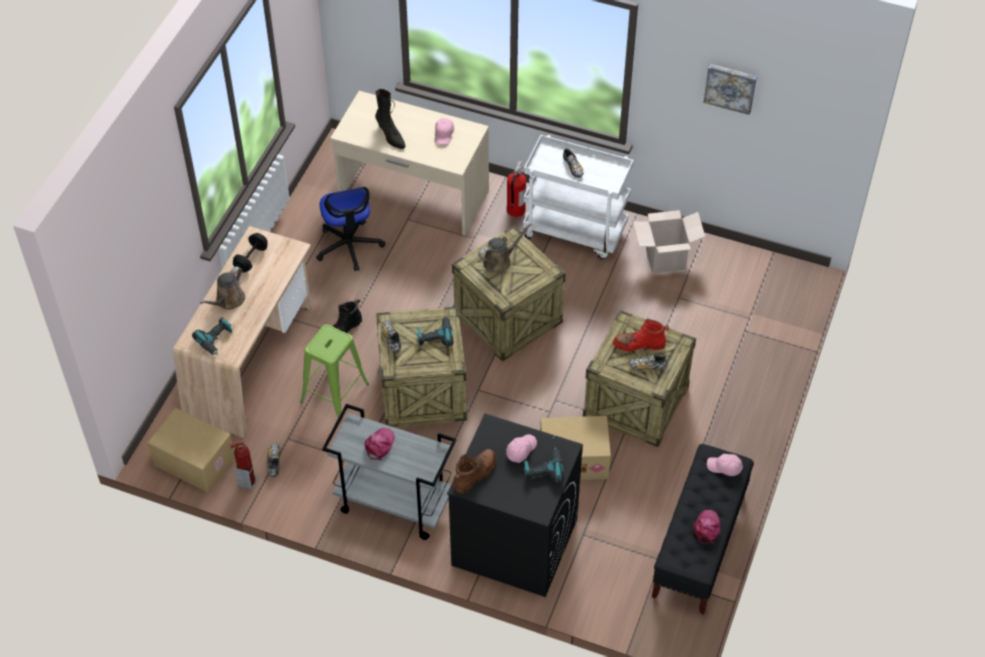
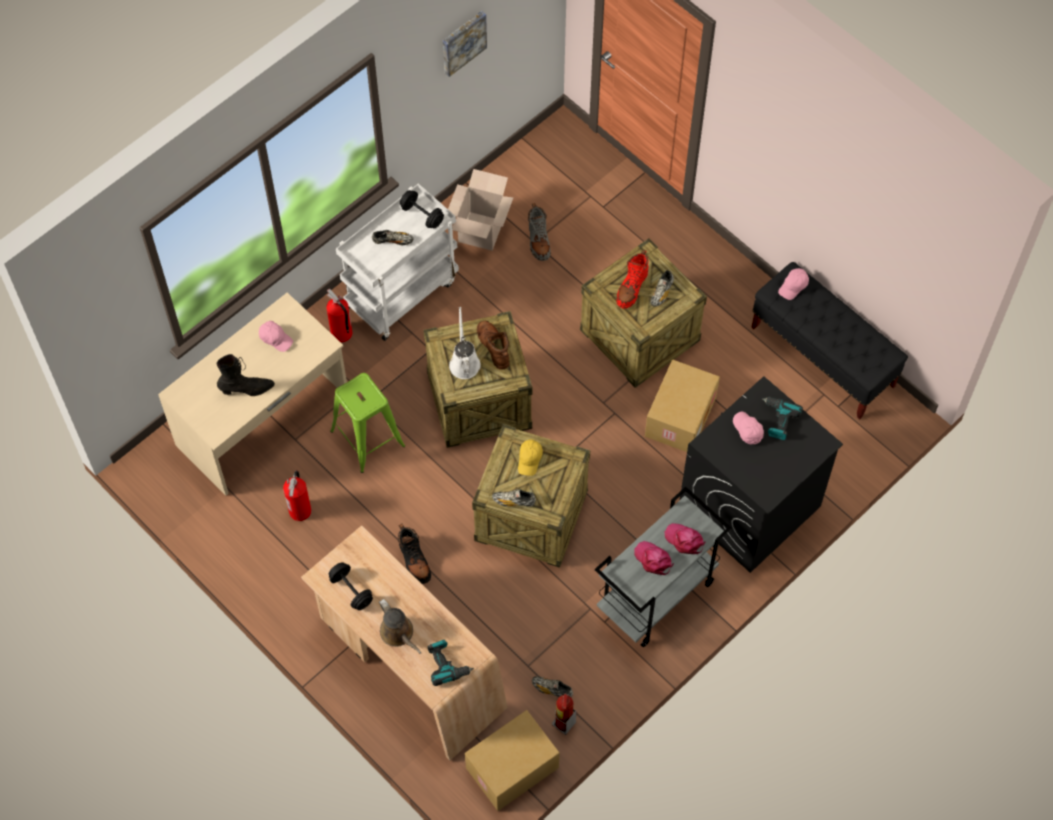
camera: 65 degrees left, 10 degrees up
green stool [300,324,369,421] -> green stool moved to [330,373,405,473]
office chair [316,187,385,271] -> fire extinguisher [283,470,311,521]
power drill [417,316,454,346] -> yellow cap [518,439,543,476]
brown boot [454,449,497,493] -> brown boot moved to [477,321,510,369]
brown watering can [478,224,532,273] -> white watering can [449,307,481,379]
pink cap [692,510,720,544] -> pink cap moved to [664,523,705,554]
none -> black dumbbell [400,190,444,228]
none -> grey boot [528,203,551,261]

